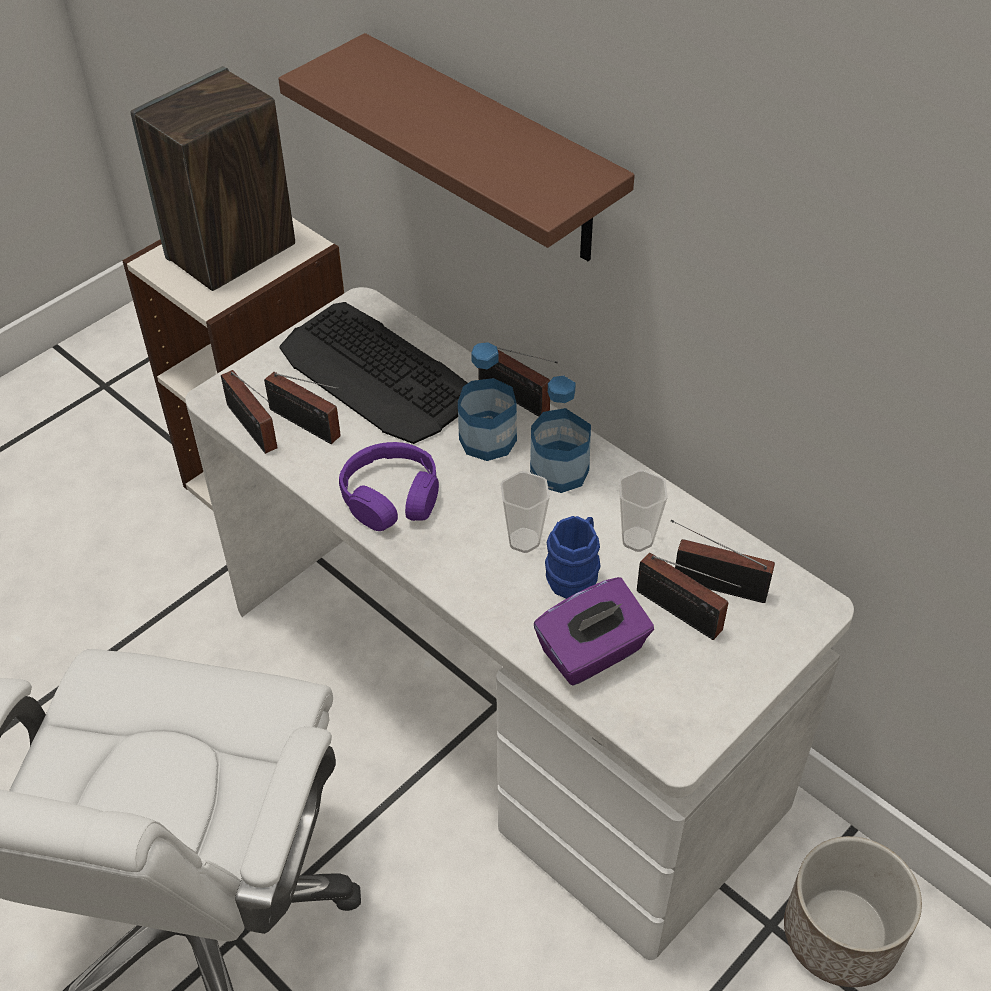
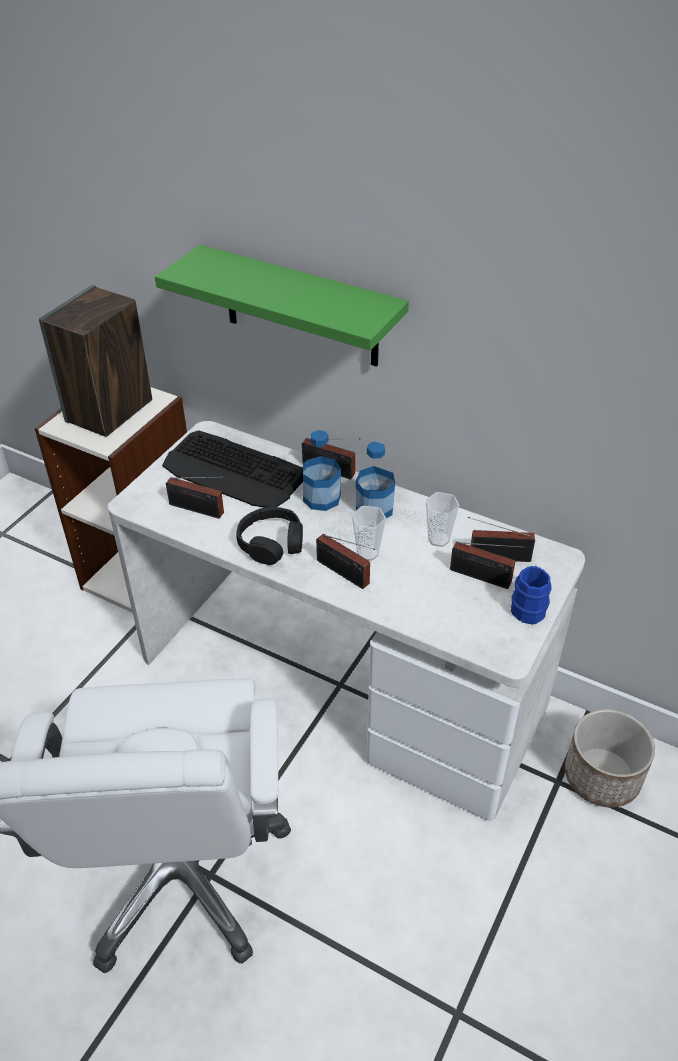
camera: 15 degrees left, 5 degrees down
radio [221,370,278,454] -> radio moved to [316,534,375,589]
brown shelf [278,33,635,261] -> green shelf [155,245,409,367]
purple headphones [339,442,439,531] -> black headphones [237,507,303,565]
purple tissue box [534,577,654,686] -> none
blue mug [545,516,601,599] -> blue mug moved to [511,566,552,625]

